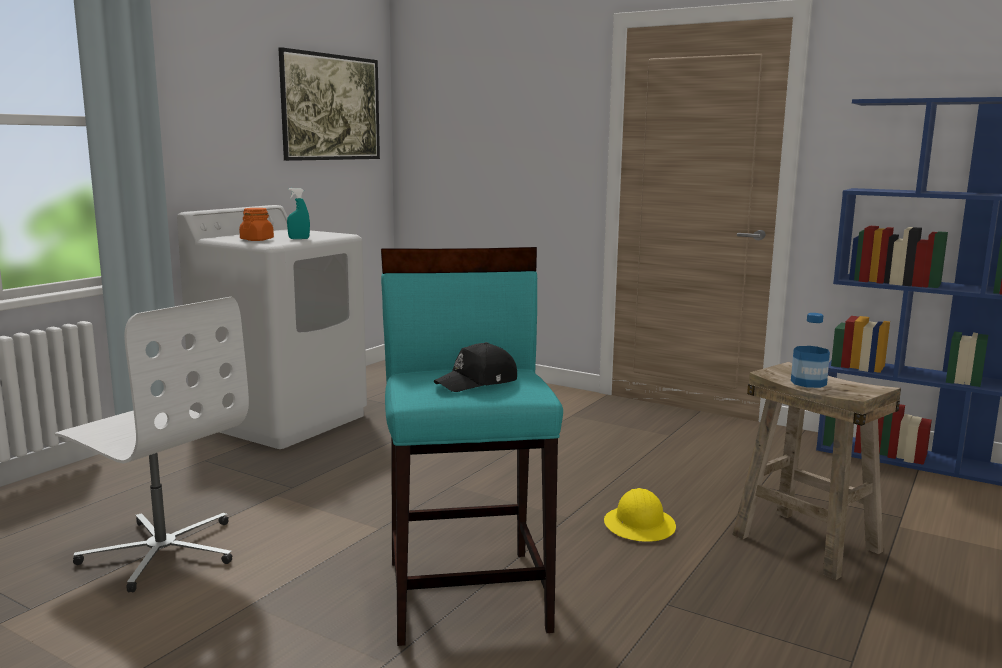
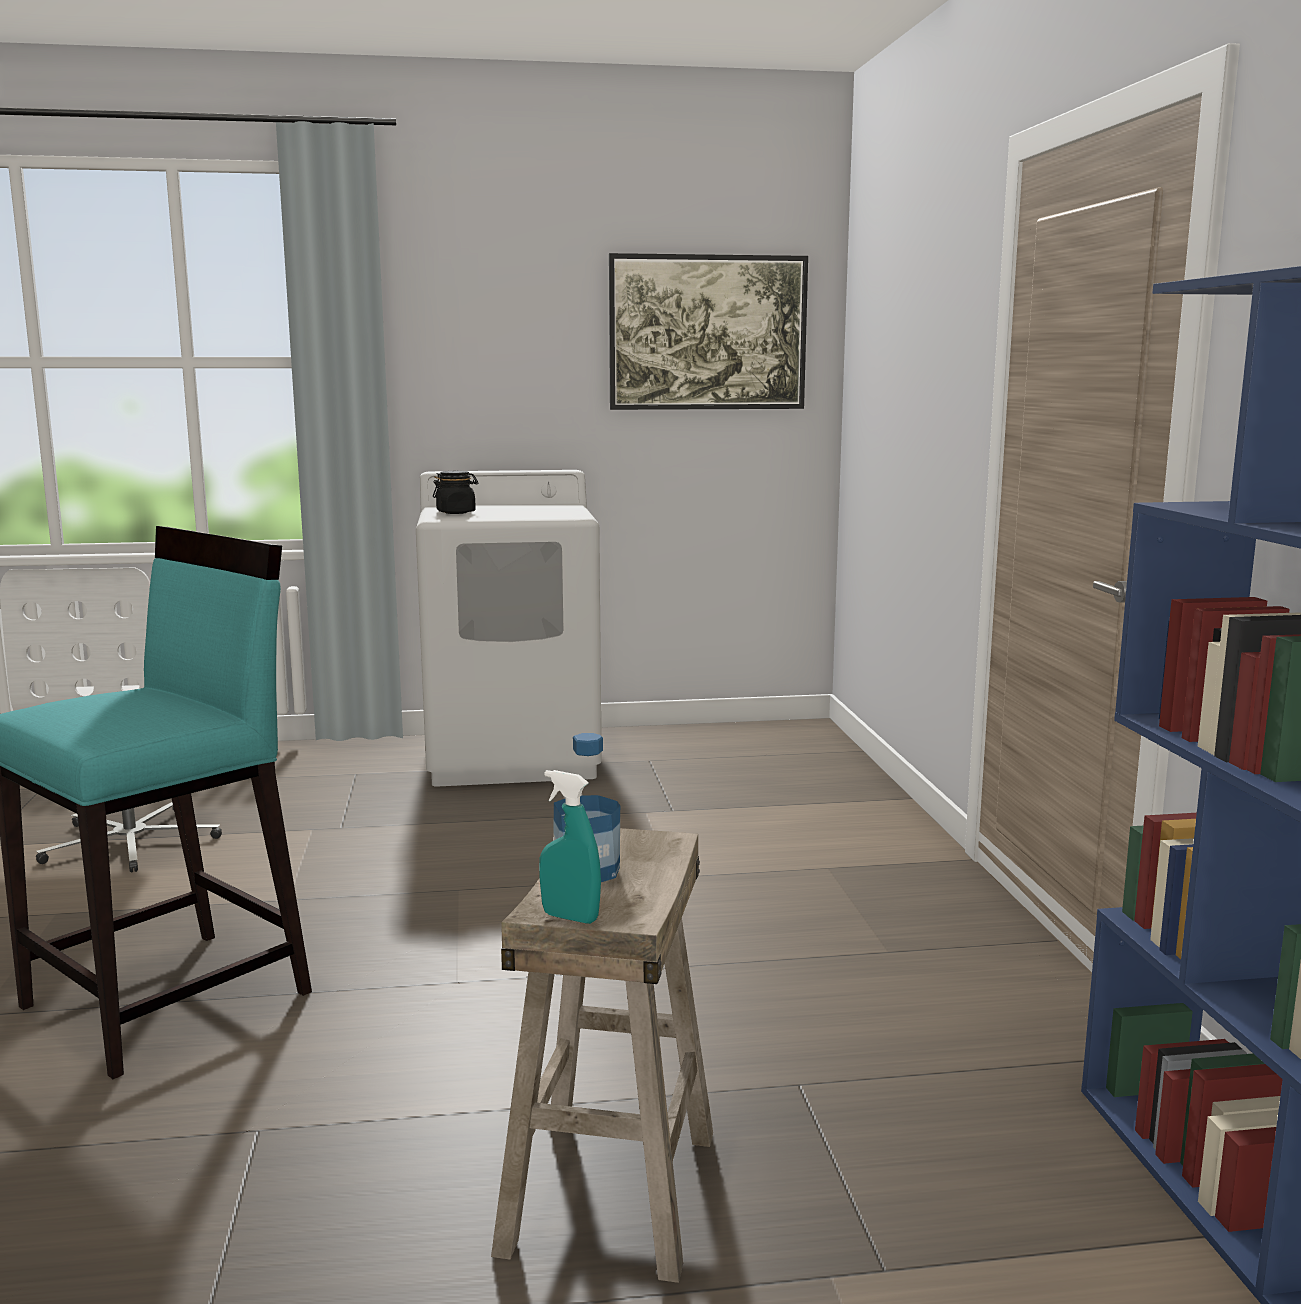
camera: 50 degrees right, 0 degrees up
orange jar [239,208,274,241] -> black jar [433,471,479,514]
turquoise spray bottle [287,188,310,239] -> turquoise spray bottle moved to [539,770,601,924]
black cap [434,342,517,392] -> none
yellow hard hat [604,488,676,542] -> none

